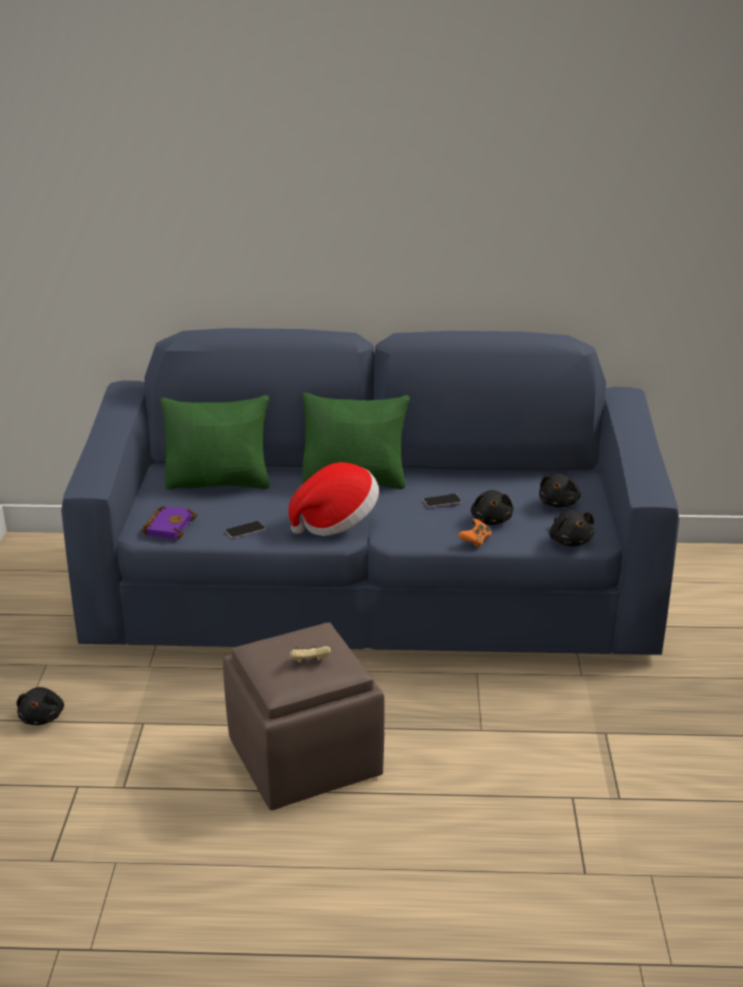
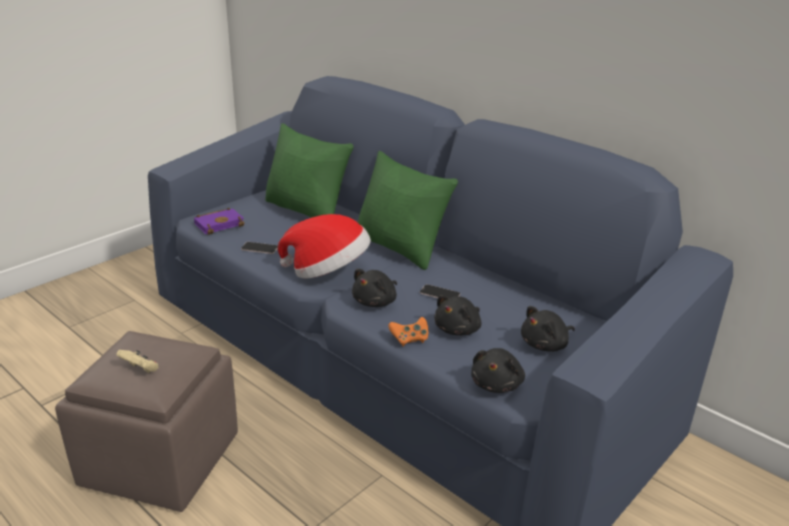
camera: 40 degrees right, 0 degrees up
black plush toy [17,687,64,725] -> black plush toy moved to [352,269,397,307]

